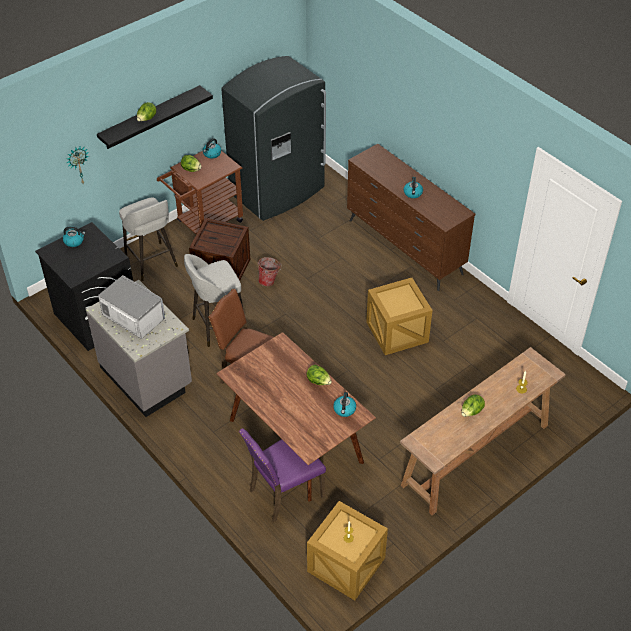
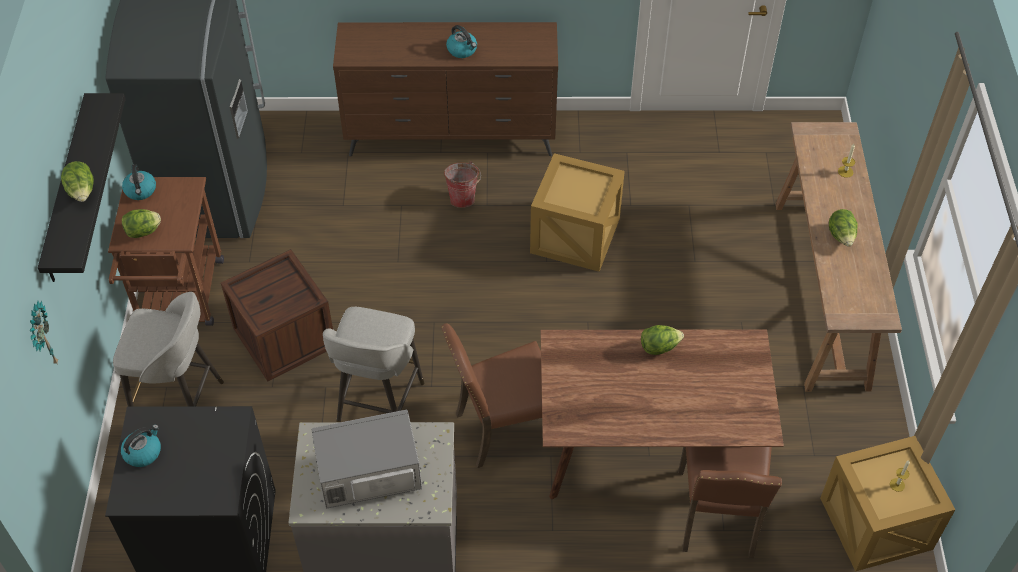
camera: 50 degrees left, 5 degrees up
purple chair [239,428,326,522] -> brown chair [678,447,782,558]
bucket [258,257,281,286] -> bucket moved to [444,161,481,208]
kettle [333,392,356,417] -> none

